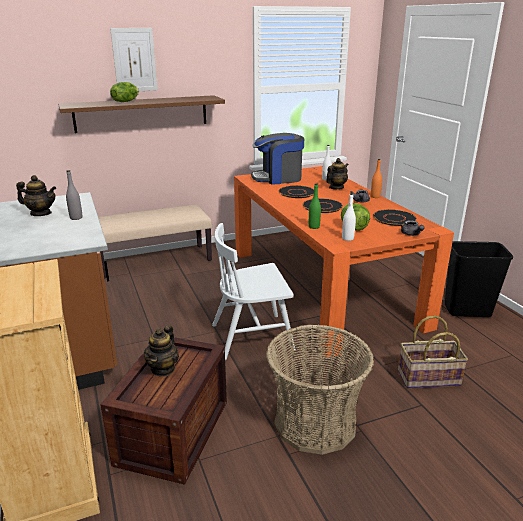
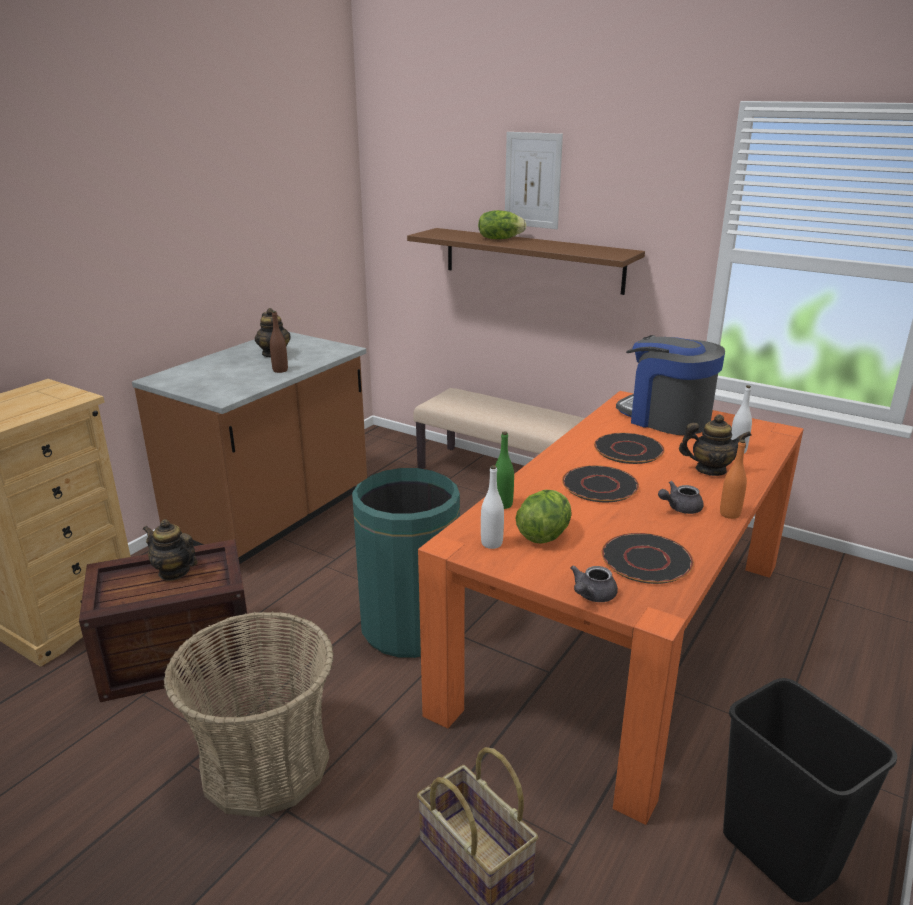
camera: 55 degrees right, 0 degrees up
grey bottle [66,170,82,220] -> brown bottle [270,311,288,373]
teapot [144,325,179,377] -> teapot turned 45 degrees clockwise [143,519,197,581]
white chair [212,223,296,360] -> green trash can [352,468,460,658]

